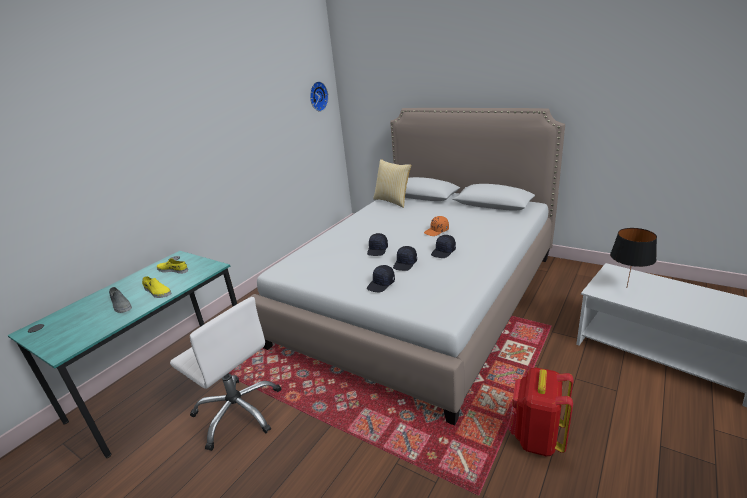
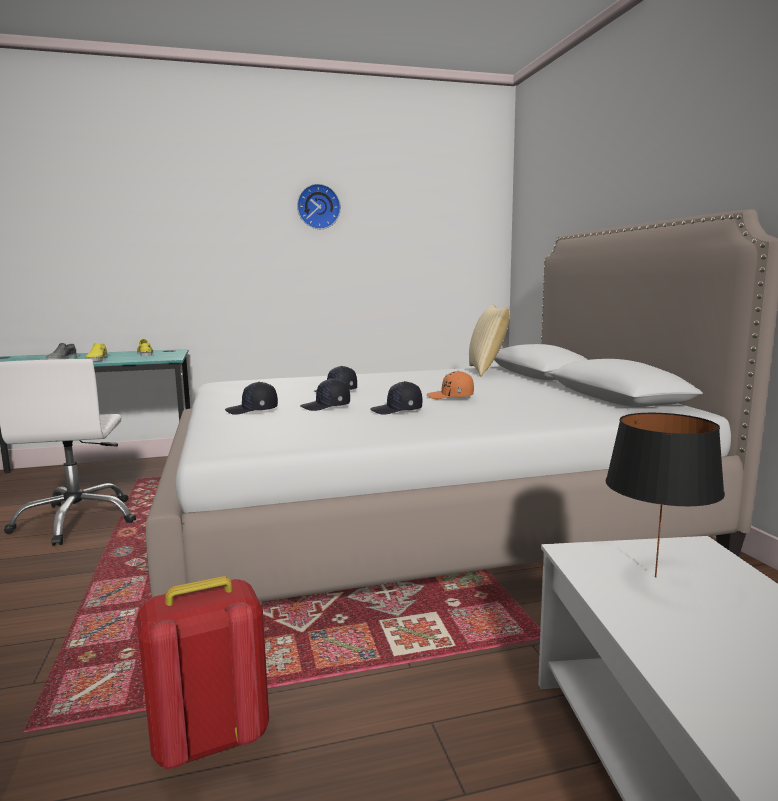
camera: 40 degrees right, 15 degrees down
wall clock [310,81,329,111] -> wall clock moved to [297,184,341,229]

